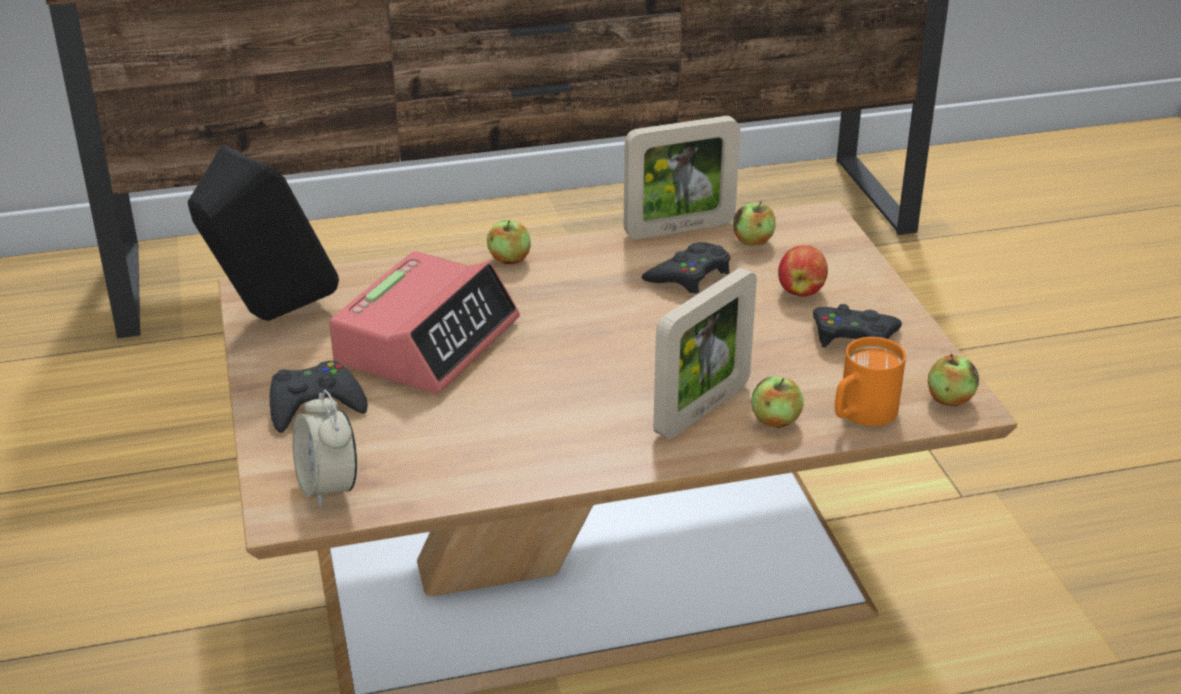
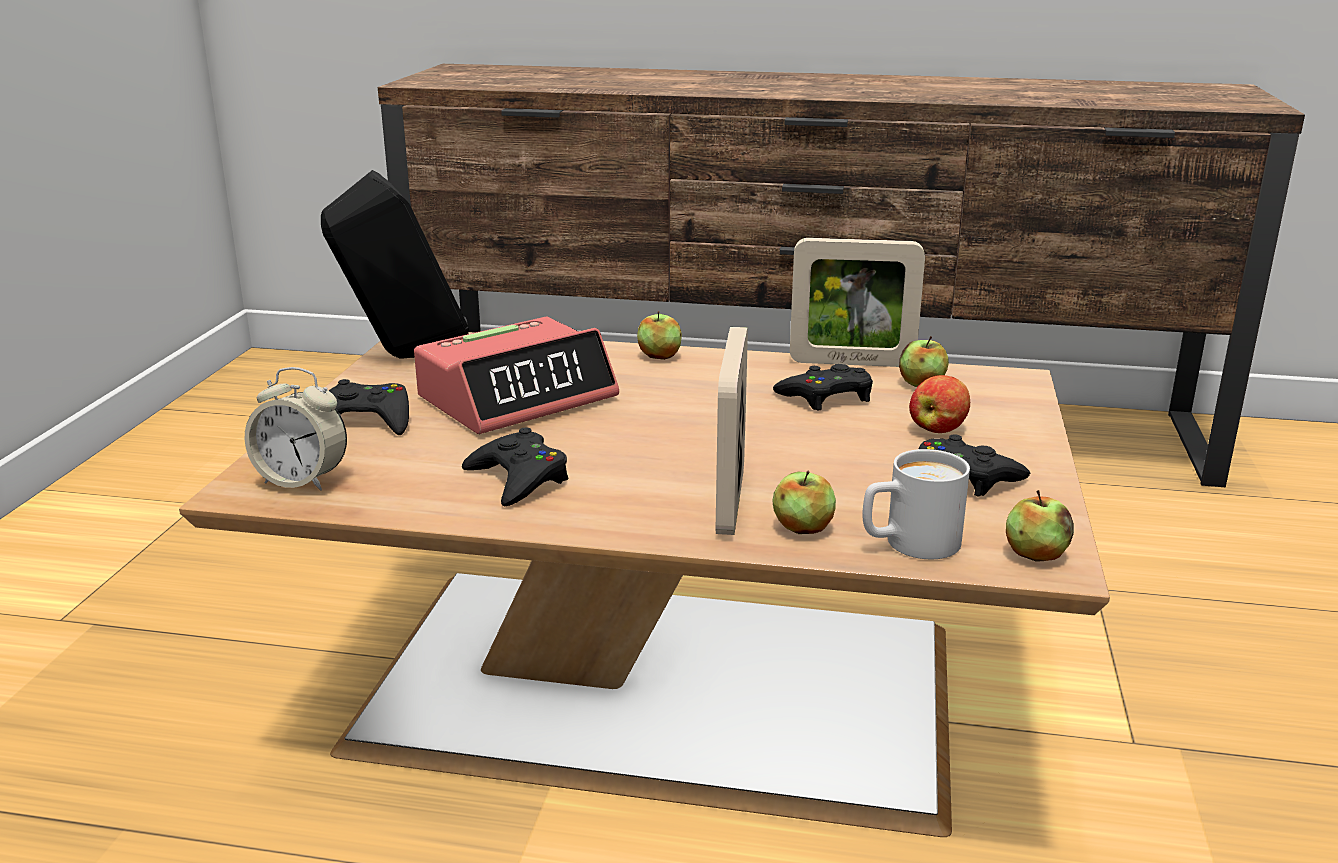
camera: 25 degrees right, 10 degrees down
alarm clock [292,390,357,508] -> alarm clock turned 75 degrees counterclockwise [245,367,347,491]
picture frame [653,268,757,439] -> picture frame turned 120 degrees clockwise [716,327,748,535]
orange mug [835,337,906,426] -> white mug [862,449,970,559]
none -> black game controller [462,428,568,506]

